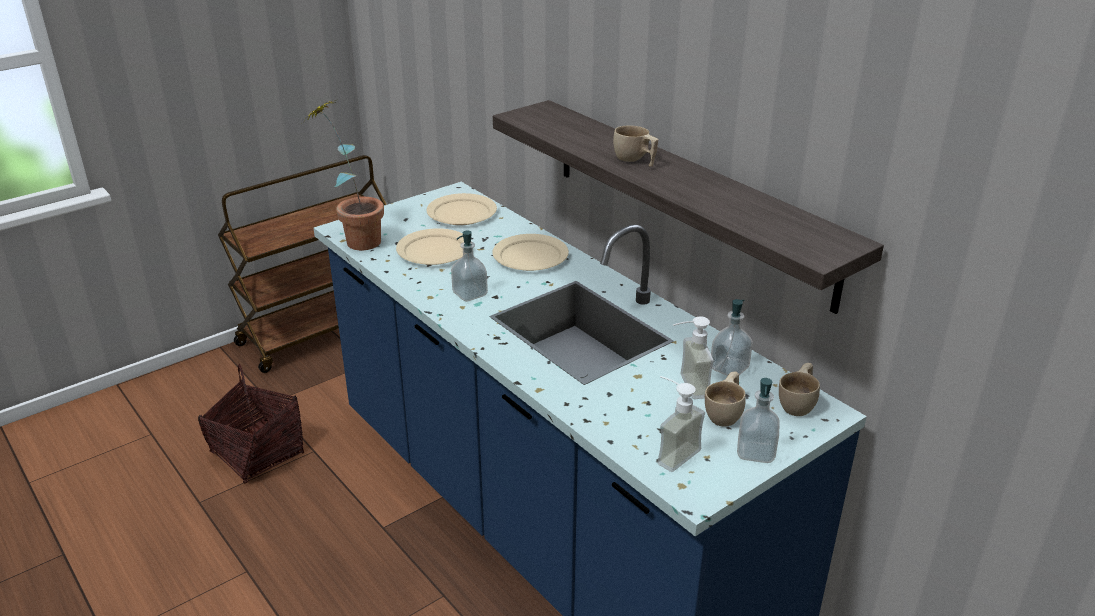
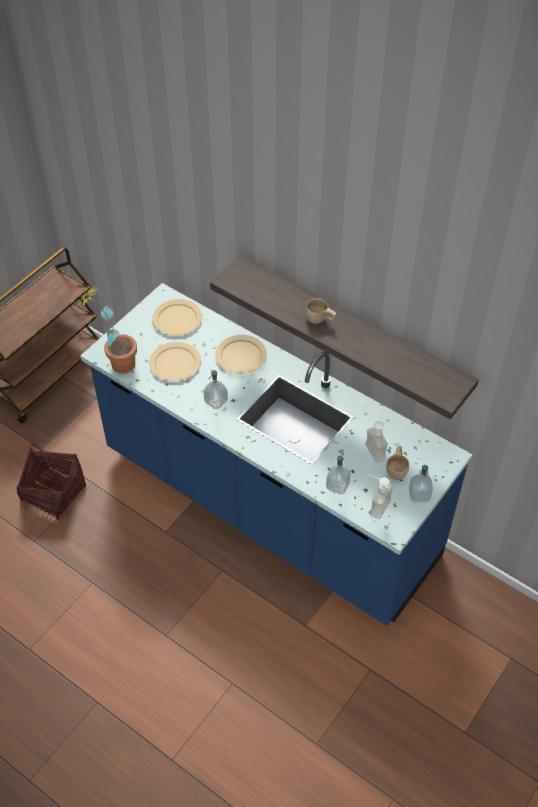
camera: 15 degrees left, 20 degrees up
soap dispenser [711,299,753,376] -> soap dispenser moved to [326,453,351,494]
beige cup [779,363,820,416] -> none

